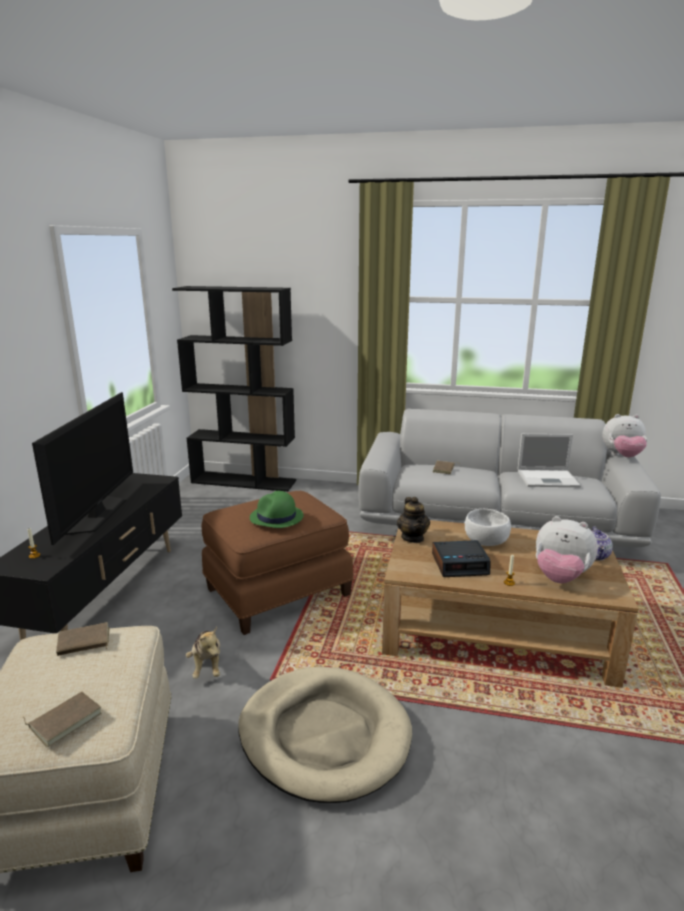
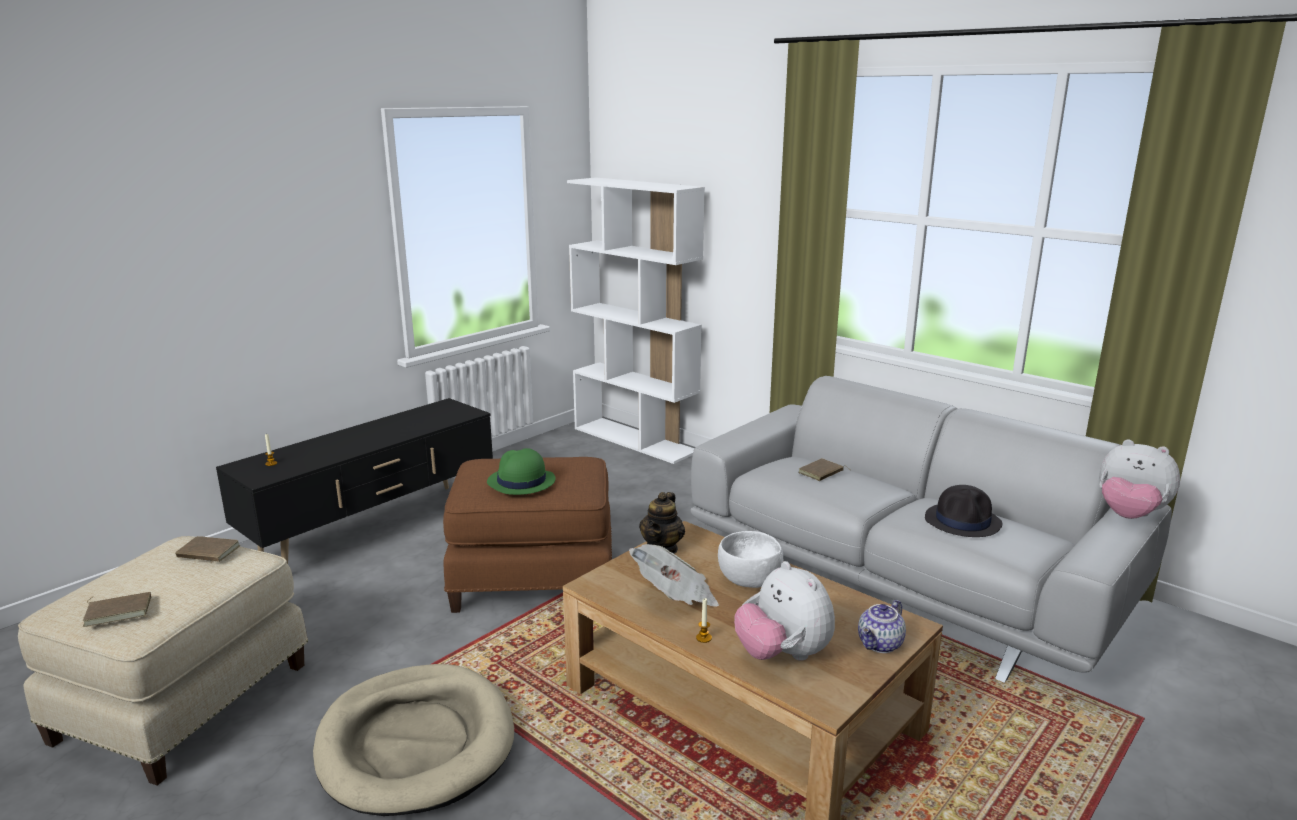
camera: 30 degrees right, 0 degrees up
television [32,392,133,545] -> none
black bookcase [172,286,296,492] -> white bookcase [567,177,705,464]
plush toy [186,627,220,679] -> none
alarm clock [432,540,490,577] -> newspaper [629,544,719,607]
laptop [518,434,581,487] -> black hat [925,485,1002,537]

